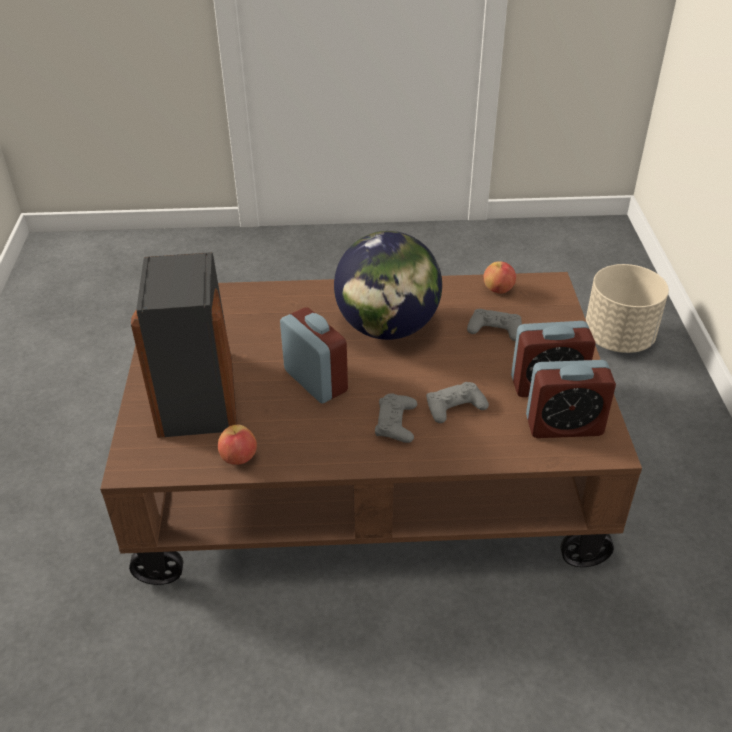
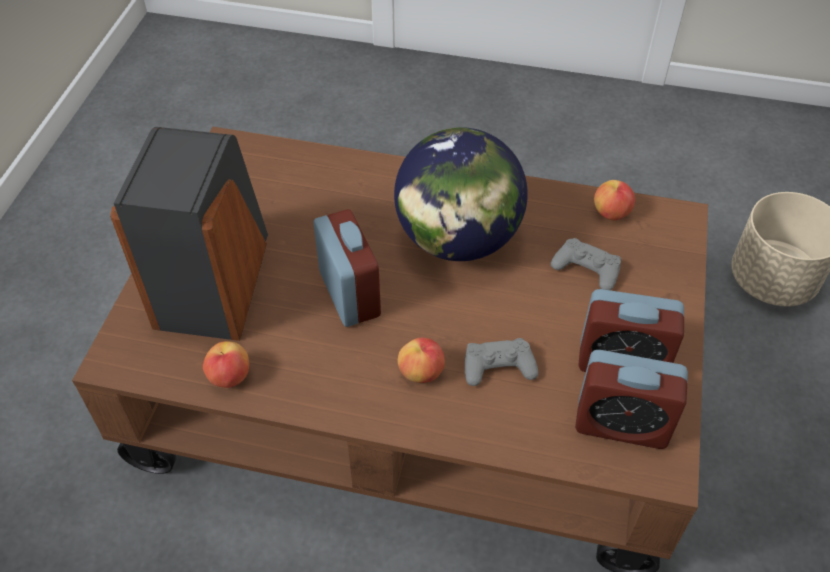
camera: 15 degrees right, 10 degrees up
grey game controller [375,393,417,443] -> apple [398,337,445,383]

